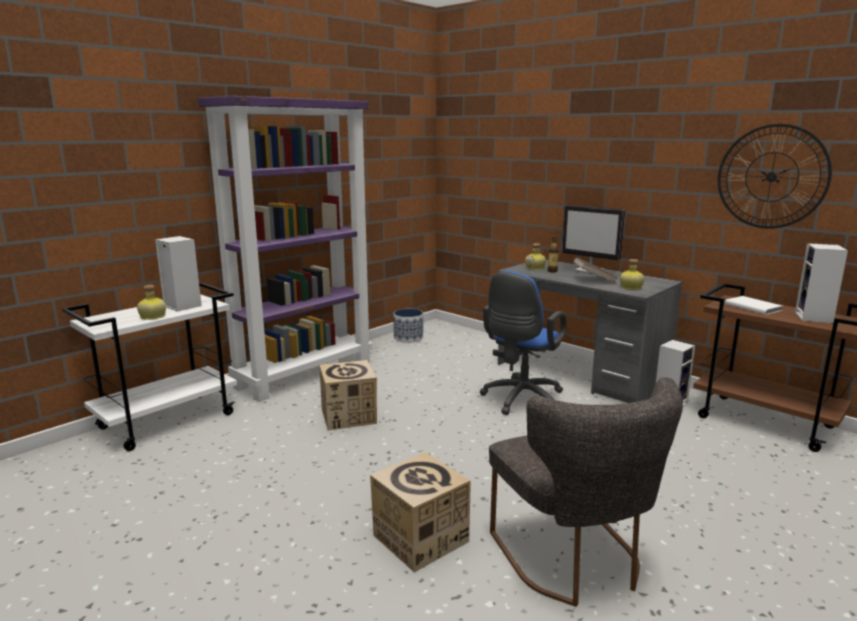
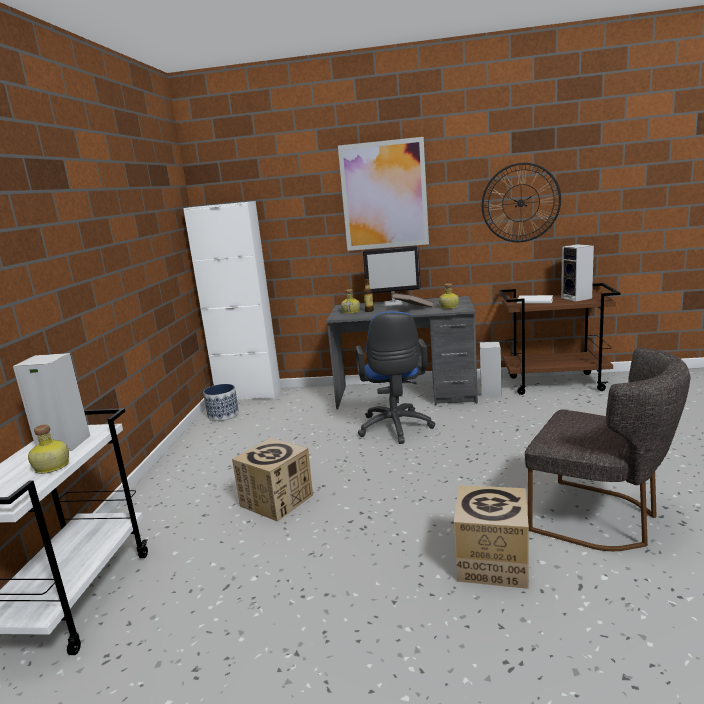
camera: 35 degrees left, 0 degrees up
purple bookcase [198,96,372,402] -> none
none -> white cabinet [183,201,281,400]
none -> picture [338,137,429,251]

